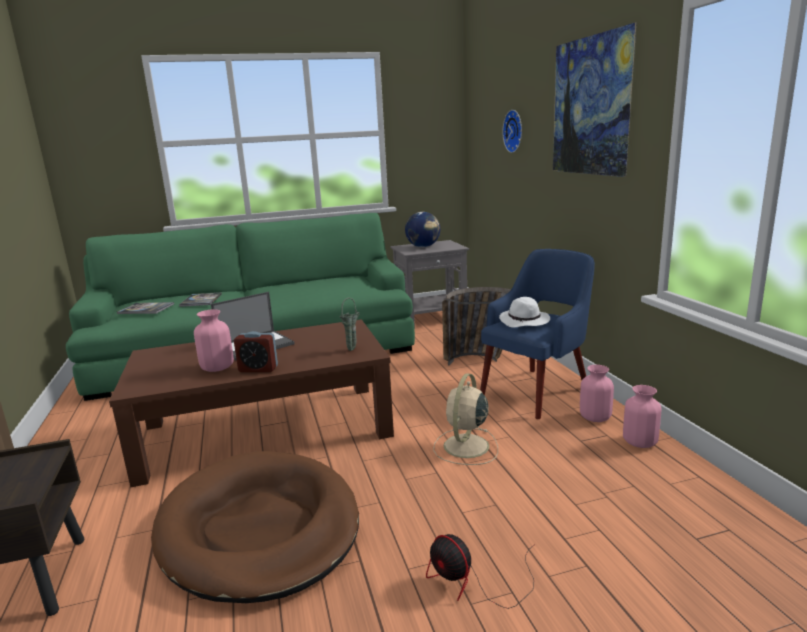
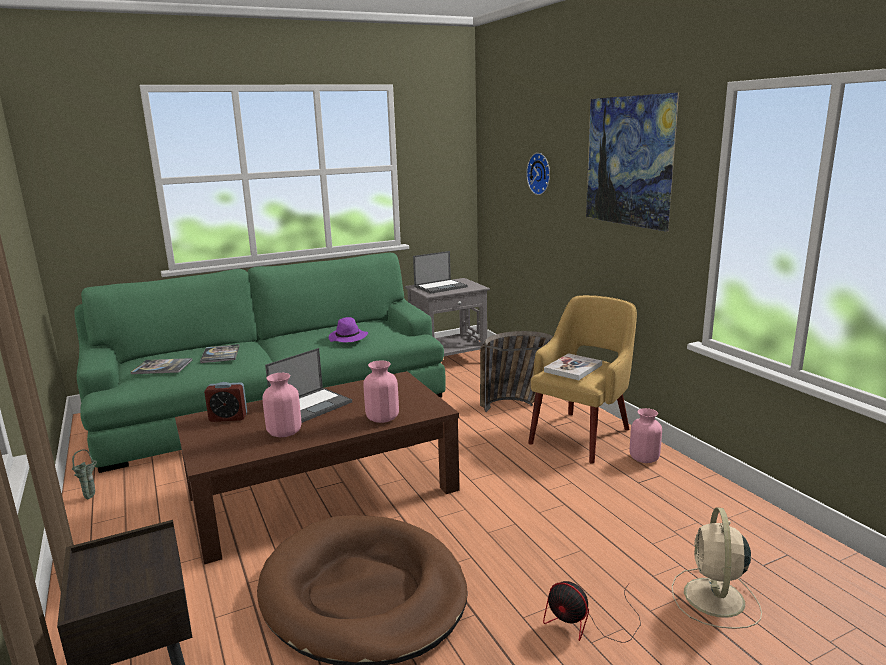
camera: 10 degrees left, 0 degrees up
alarm clock [234,331,278,372] -> alarm clock moved to [204,382,247,422]
green vase [340,298,360,351] -> green vase moved to [72,449,97,499]
globe [405,212,440,247] -> laptop [413,251,468,294]
beige fan [433,373,498,465] -> beige fan moved to [672,508,762,629]
blue armchair [480,249,595,419] -> yellow armchair [528,295,637,464]
white hat [499,297,550,327] -> book [544,353,602,380]
pink vase [623,385,661,448] -> pink vase moved to [363,360,399,423]
none -> purple hat [329,317,368,342]

